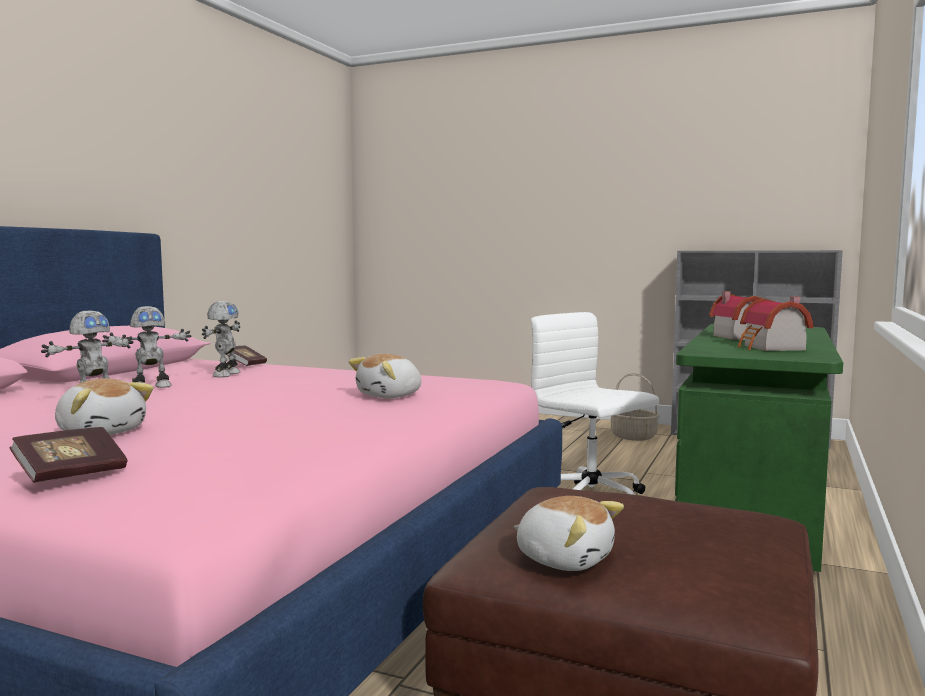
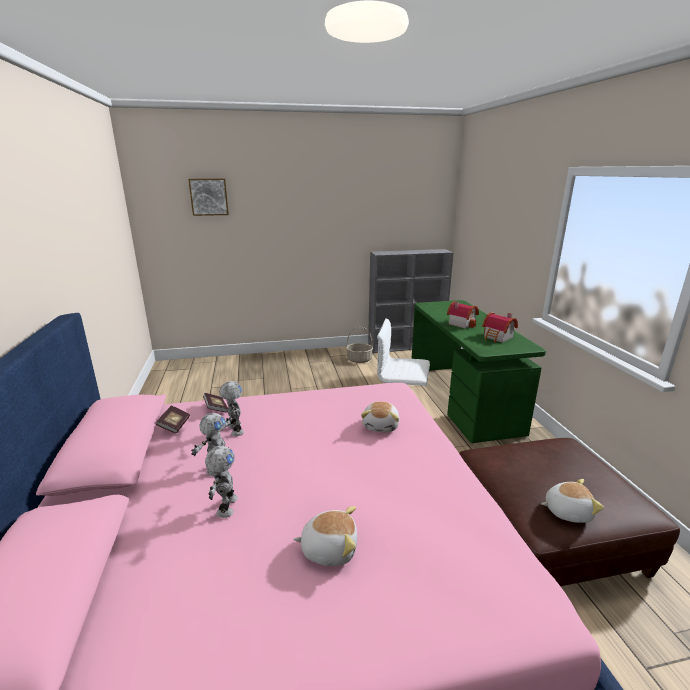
camera: 35 degrees left, 15 degrees up
book [10,427,127,483] -> book moved to [156,405,190,433]
none -> picture [188,179,229,216]

